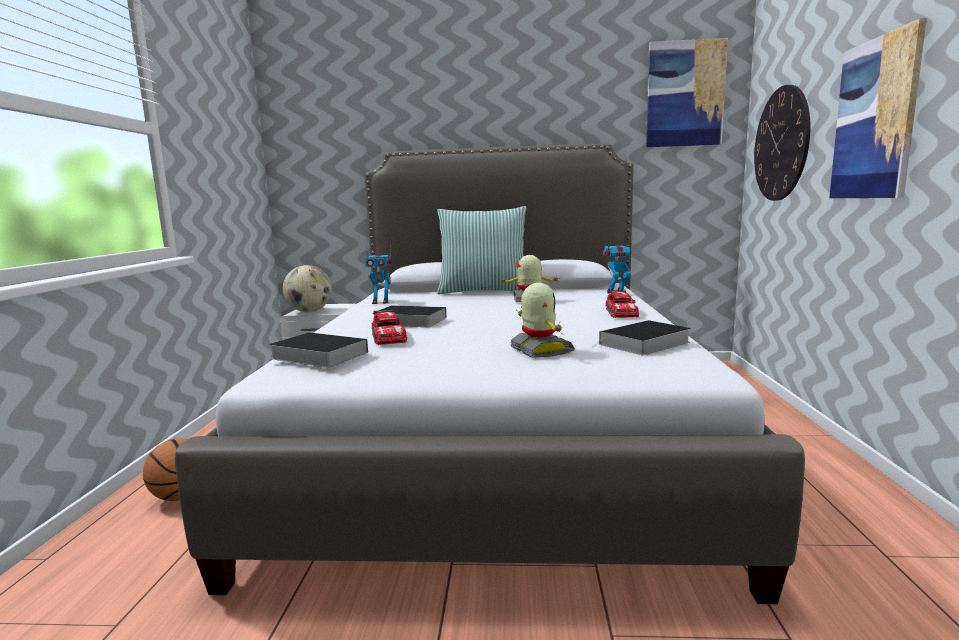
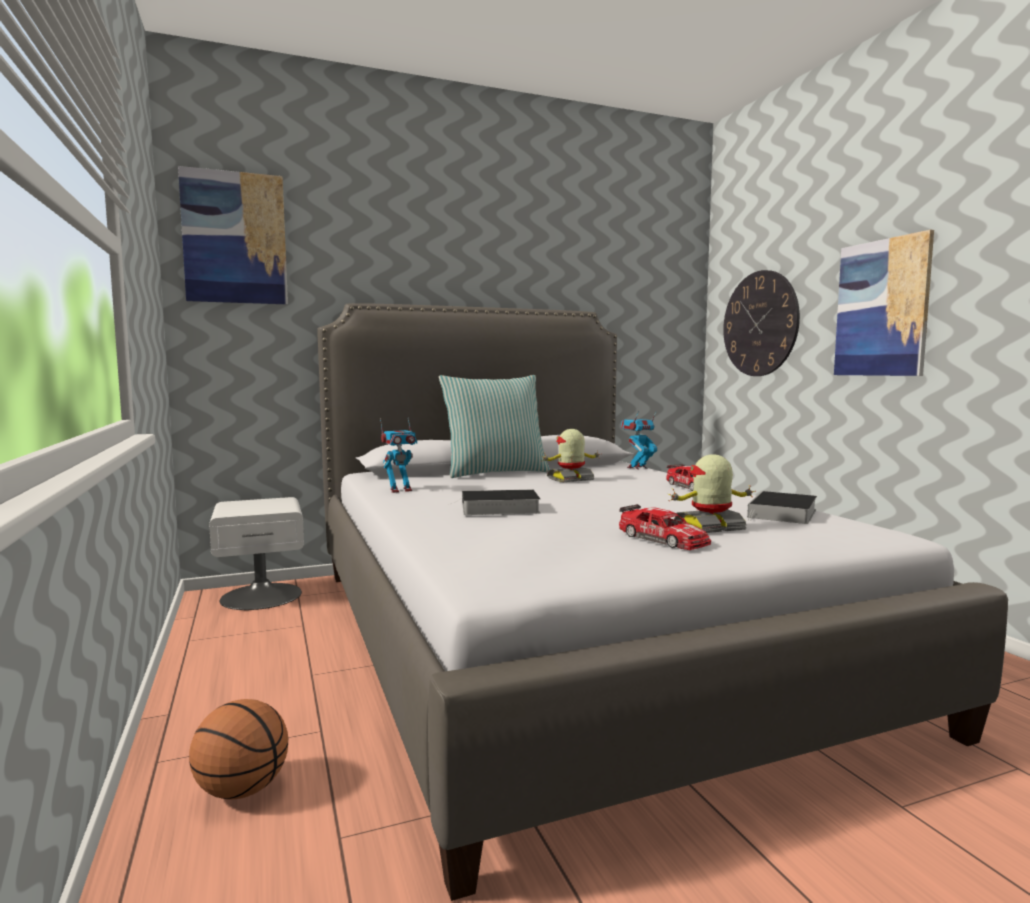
camera: 25 degrees left, 5 degrees down
book [269,332,368,368] -> none
globe [283,265,332,312] -> none
toy car [372,309,407,345] -> toy car moved to [619,504,711,550]
toy robot [510,283,575,358] -> toy robot turned 60 degrees counterclockwise [669,454,755,533]
picture [646,38,728,147] -> picture moved to [178,166,288,305]

